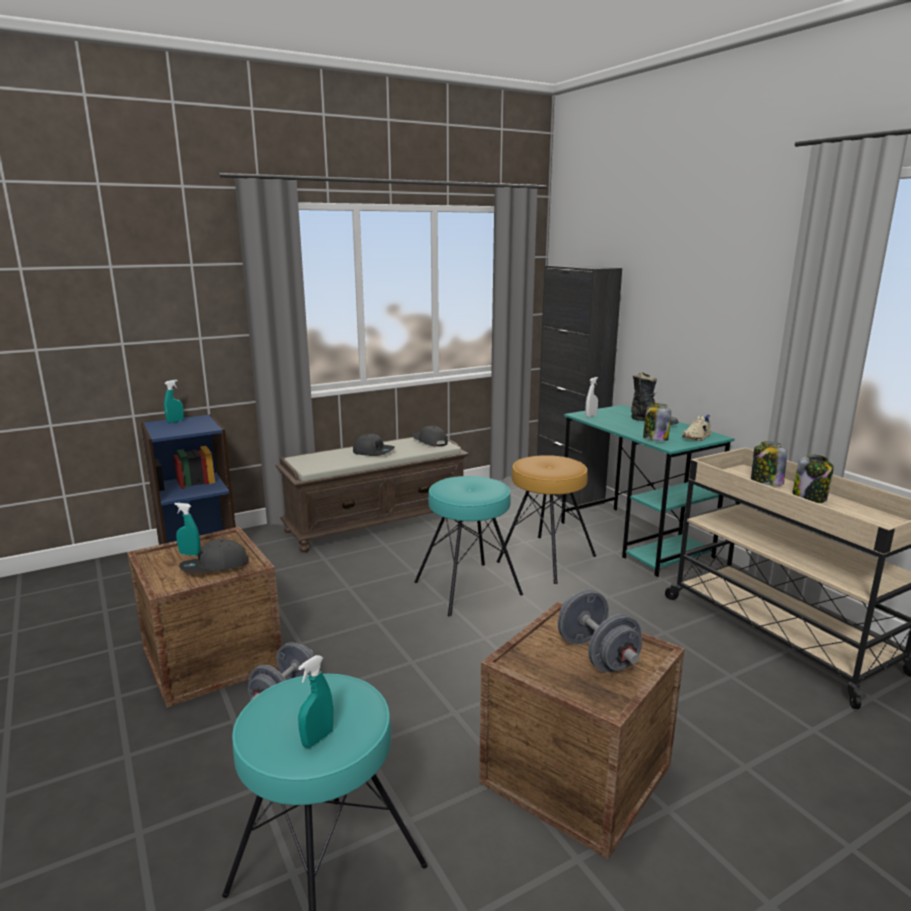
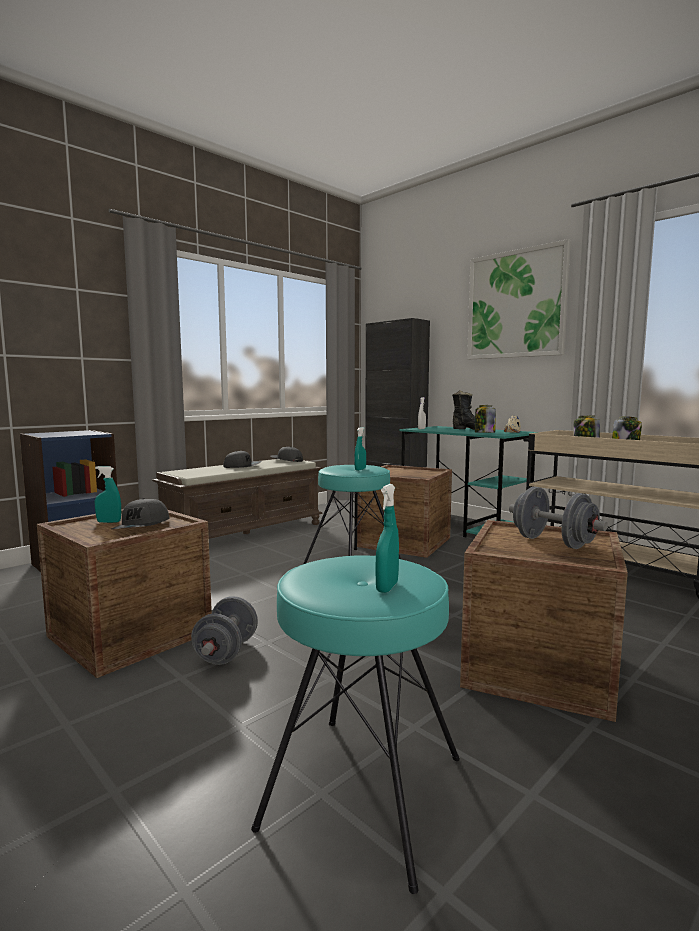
camera: 15 degrees left, 10 degrees down
turquoise spray bottle [164,380,184,423] -> turquoise spray bottle moved to [355,427,366,471]
grey cap [179,539,249,573] -> grey cap turned 45 degrees counterclockwise [112,498,170,529]
brown stool [497,455,596,584] -> crate [357,465,452,558]
none -> picture [467,239,571,359]

